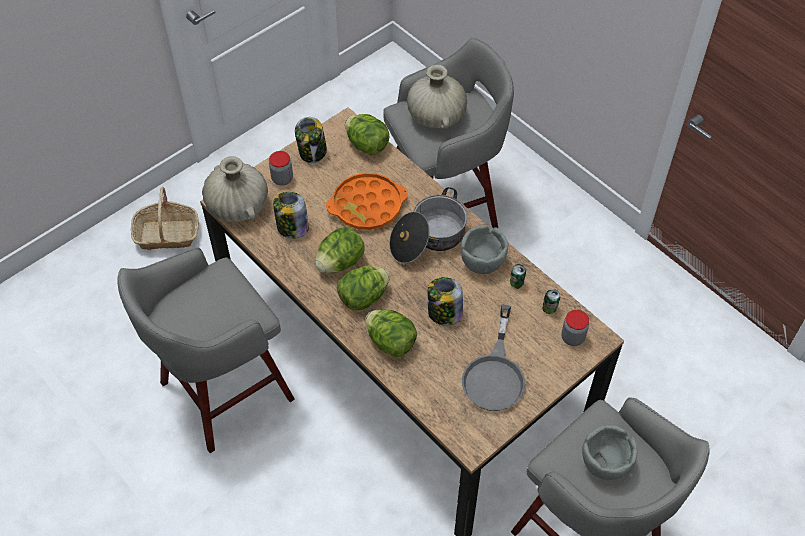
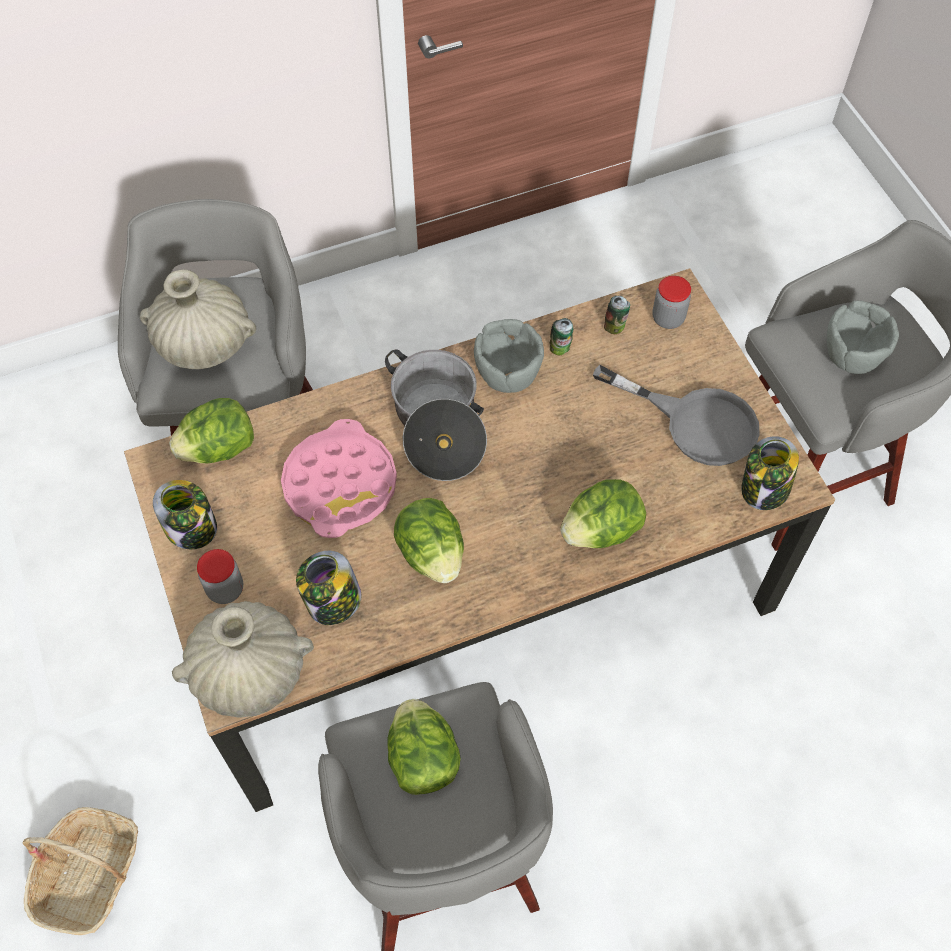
camera: 70 degrees left, 5 degrees up
orange tray [326,173,408,230] -> pink tray [281,419,397,538]
lettuce [337,266,390,310] -> lettuce moved to [387,699,461,795]
jar [428,277,463,326] -> jar moved to [741,436,799,510]

